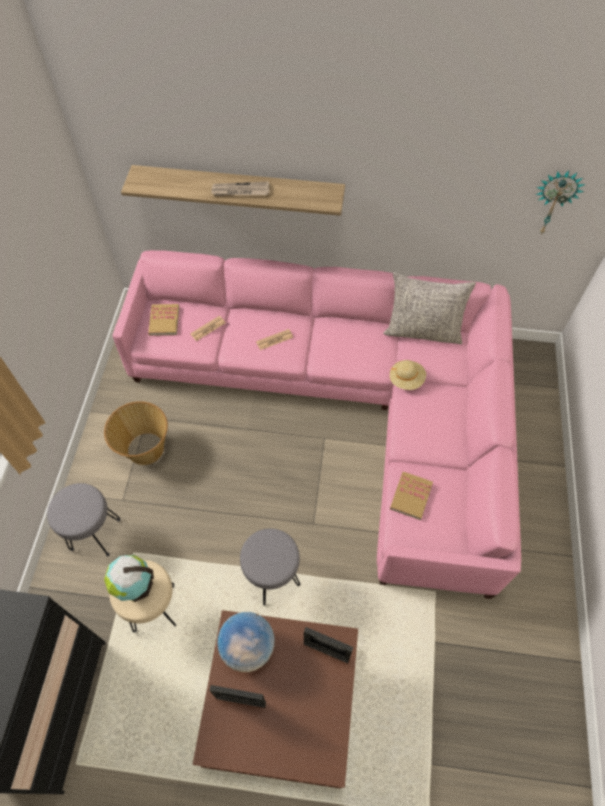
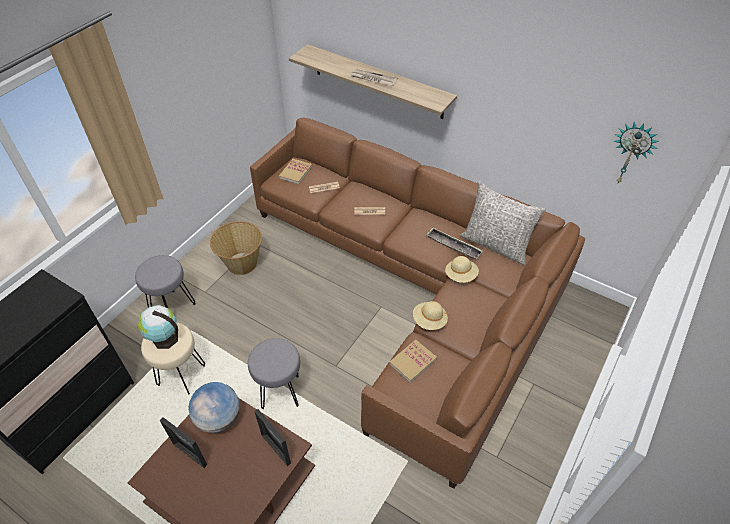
camera: 25 degrees right, 10 degrees down
pink sofa [112,250,521,599] -> brown sofa [250,118,585,489]
none -> beige hat [413,301,448,330]
none -> tray [426,228,483,259]

